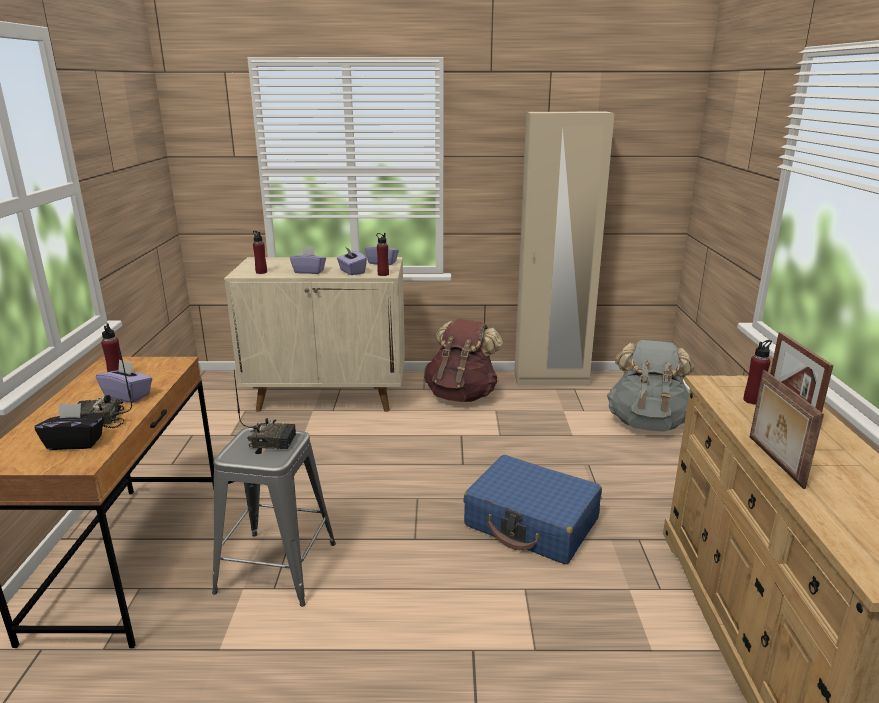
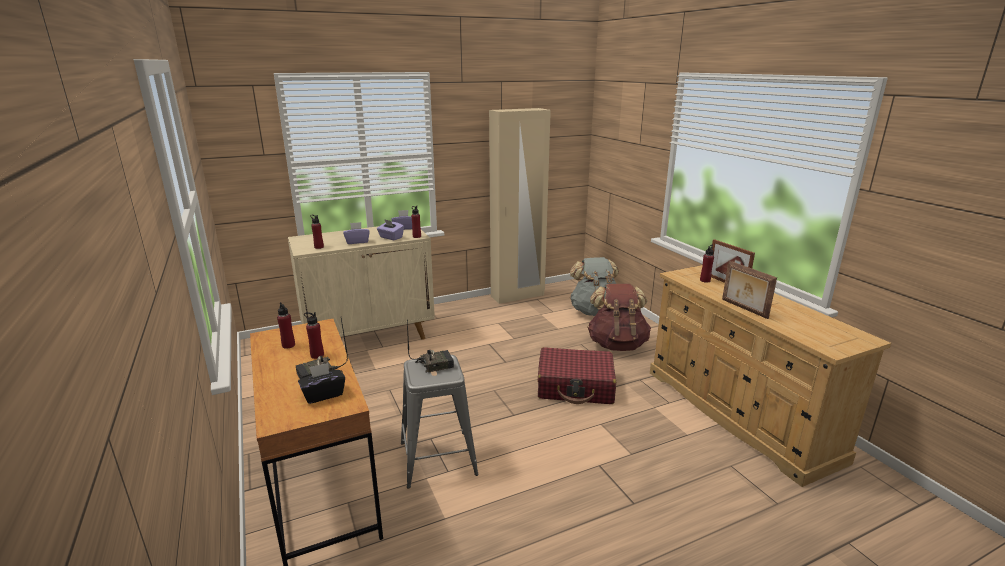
camera: 25 degrees left, 0 degrees up
purple tissue box [96,359,153,403] -> red bottle [304,312,324,359]
brown backpack [424,319,503,402] -> brown backpack moved to [587,284,651,351]
blue suitcase [463,455,602,564] -> red suitcase [538,347,616,404]

